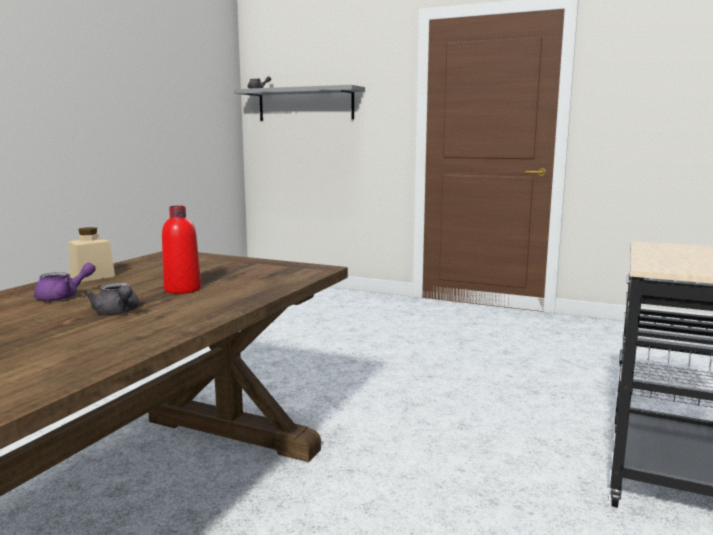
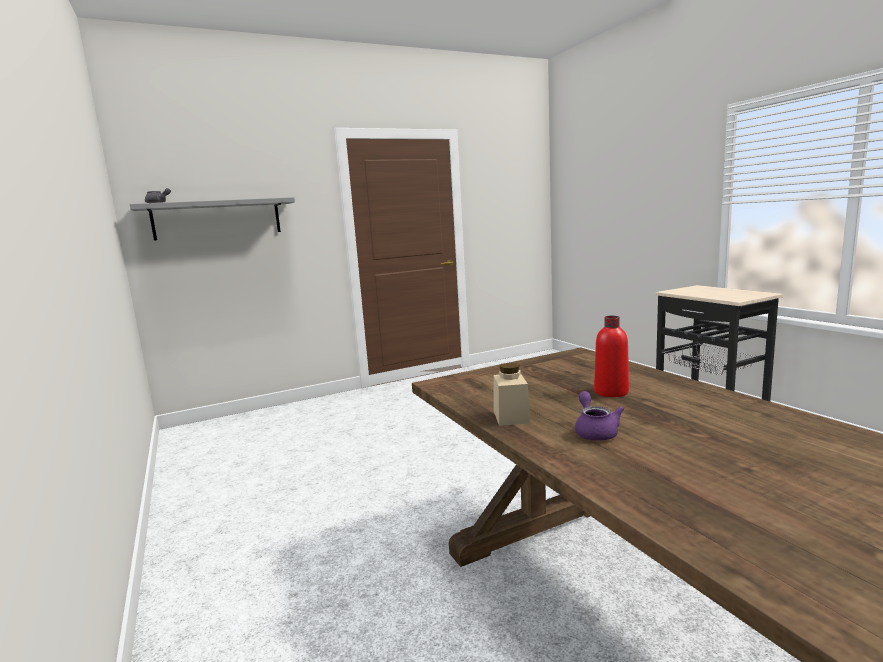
camera: 50 degrees left, 0 degrees up
grey teapot [84,283,139,314] -> none

